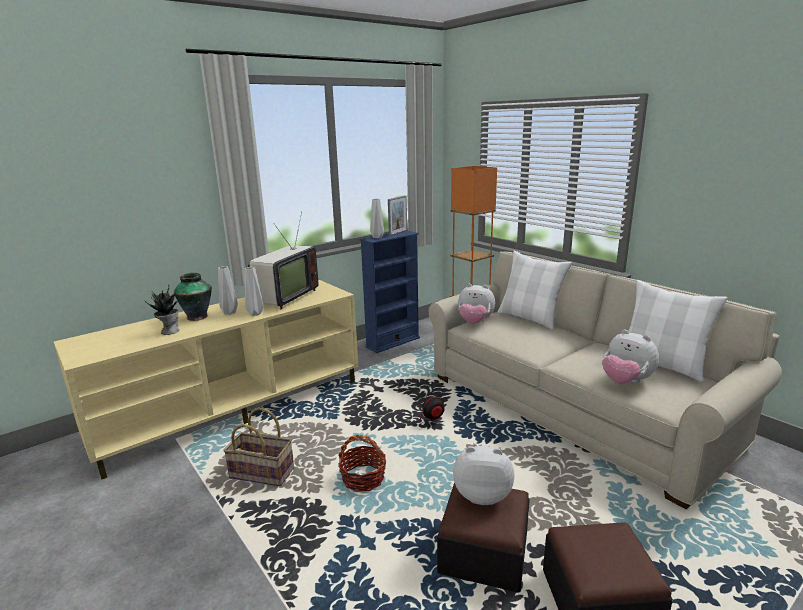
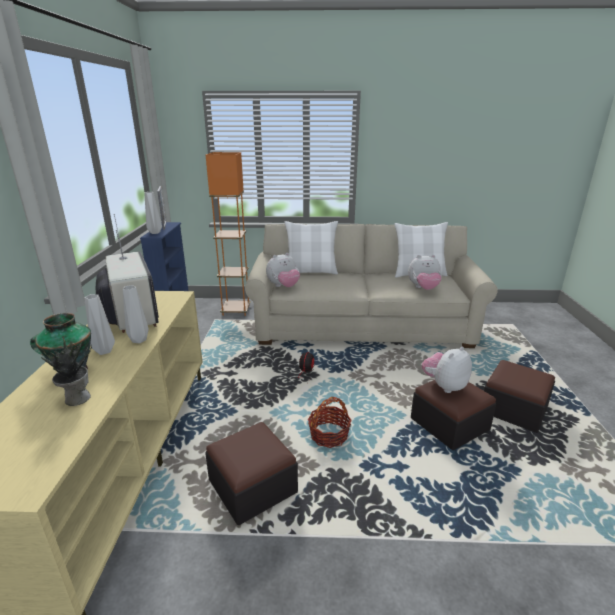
camera: 50 degrees left, 5 degrees up
basket [223,407,294,486] -> ottoman [205,422,298,525]

